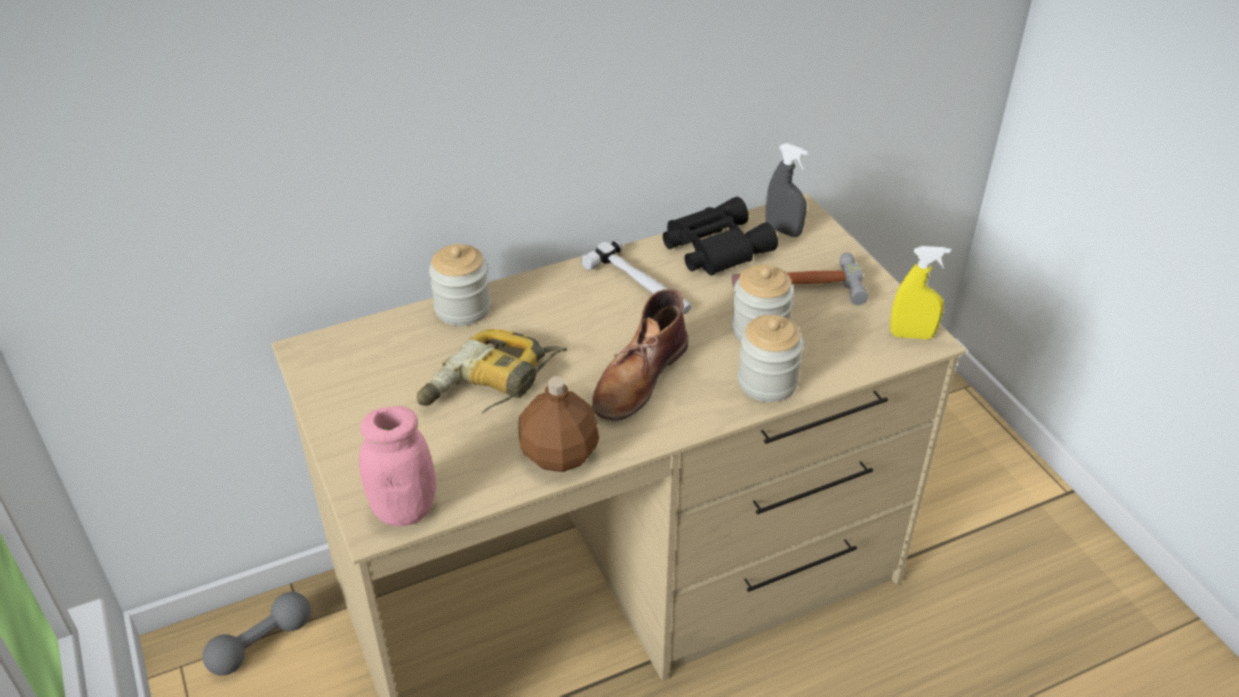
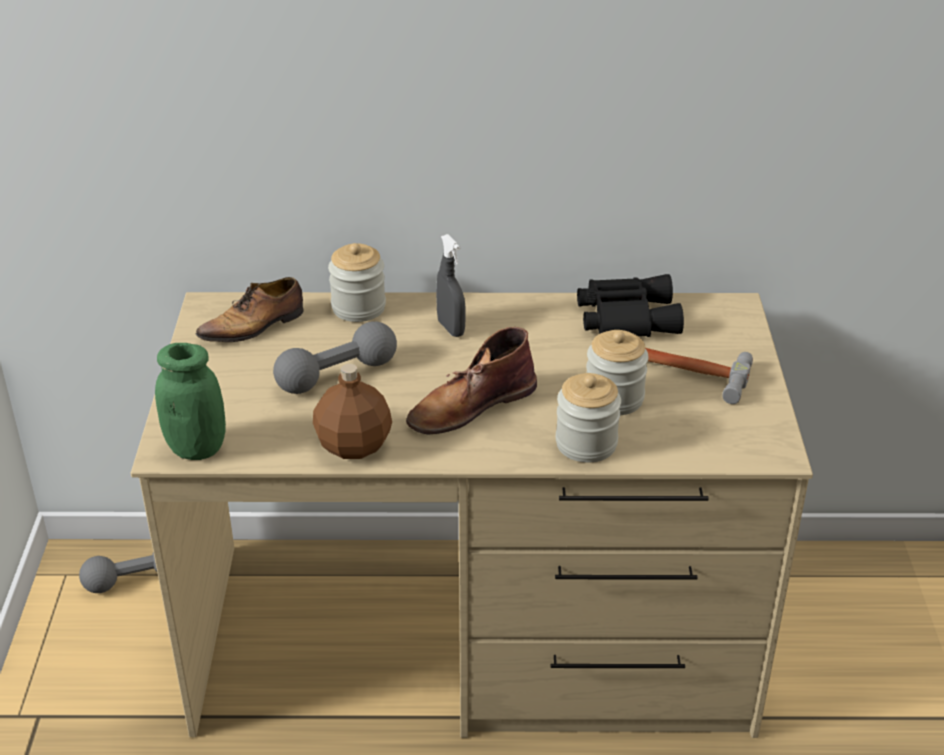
camera: 25 degrees right, 5 degrees down
pink jar [359,406,436,526] -> green jar [155,343,226,460]
power drill [417,329,567,413] -> grey dumbbell [273,321,397,394]
hammer [581,240,691,314] -> none
grey spray bottle [766,143,809,237] -> grey spray bottle moved to [436,234,466,337]
yellow spray bottle [890,246,950,339] -> none
none -> shoe [196,277,304,342]

